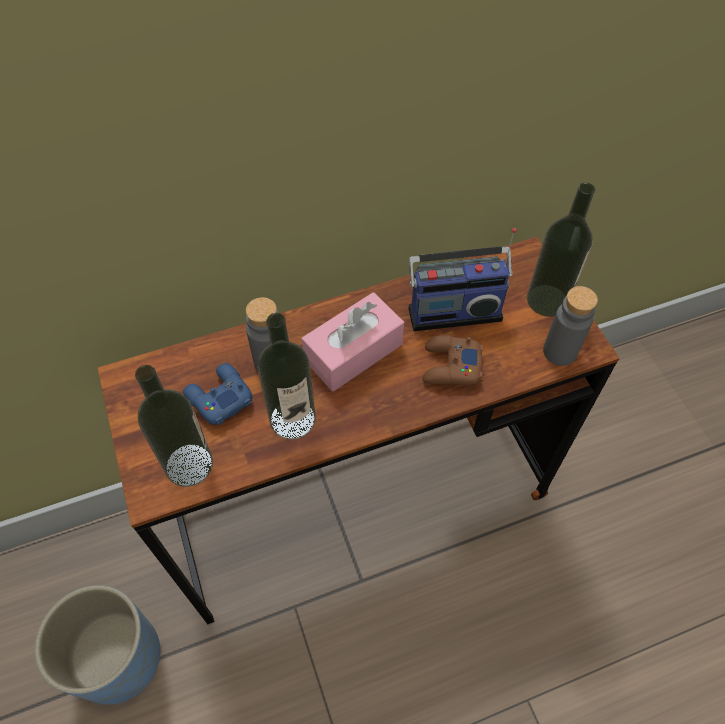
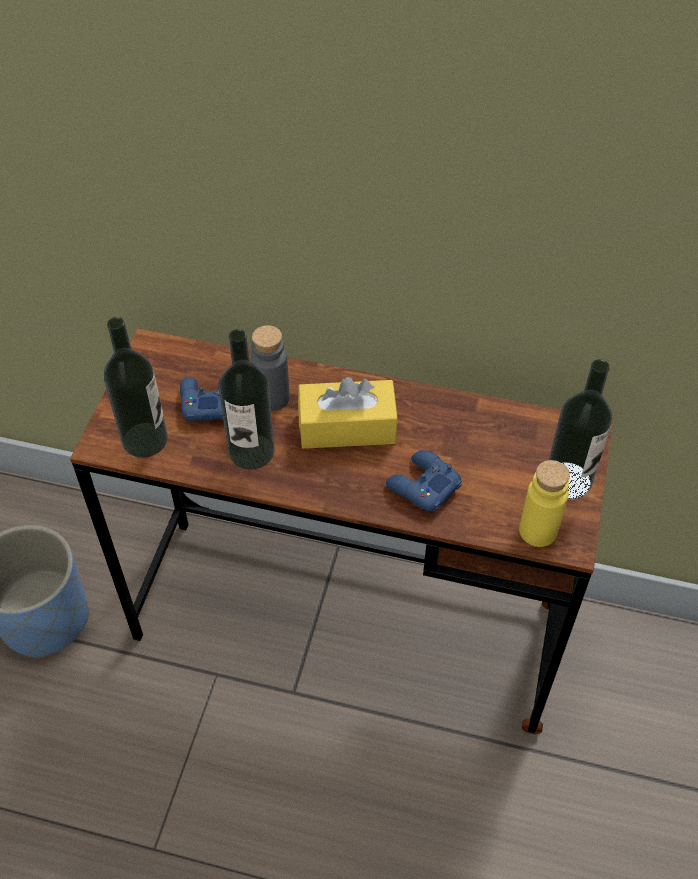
camera: 35 degrees right, 5 degrees down
pink tissue box [301,292,404,391] -> yellow tissue box [298,377,398,449]
radio [409,228,517,331] -> none
brown game controller [423,335,483,386] -> blue game controller [386,450,462,511]
grey bottle [543,286,598,366] -> yellow bottle [519,460,570,547]

